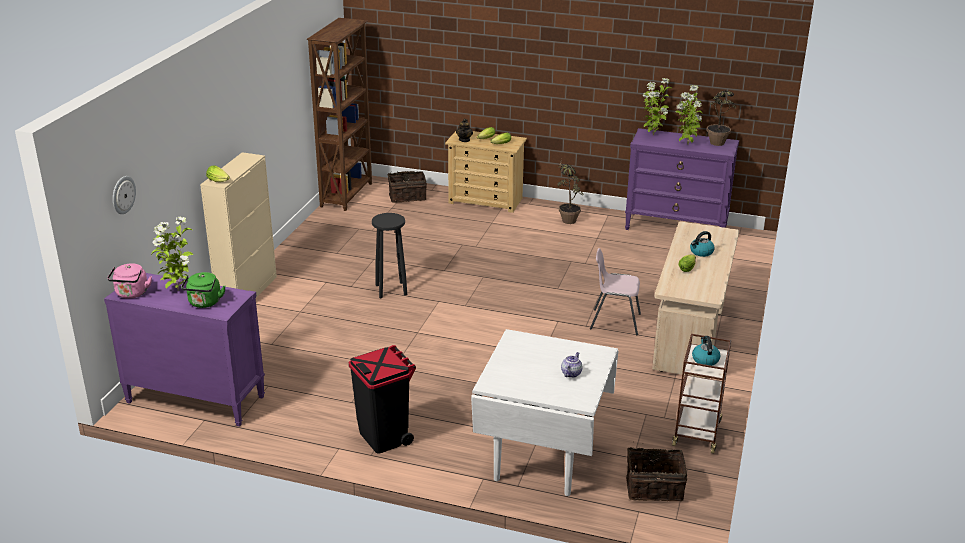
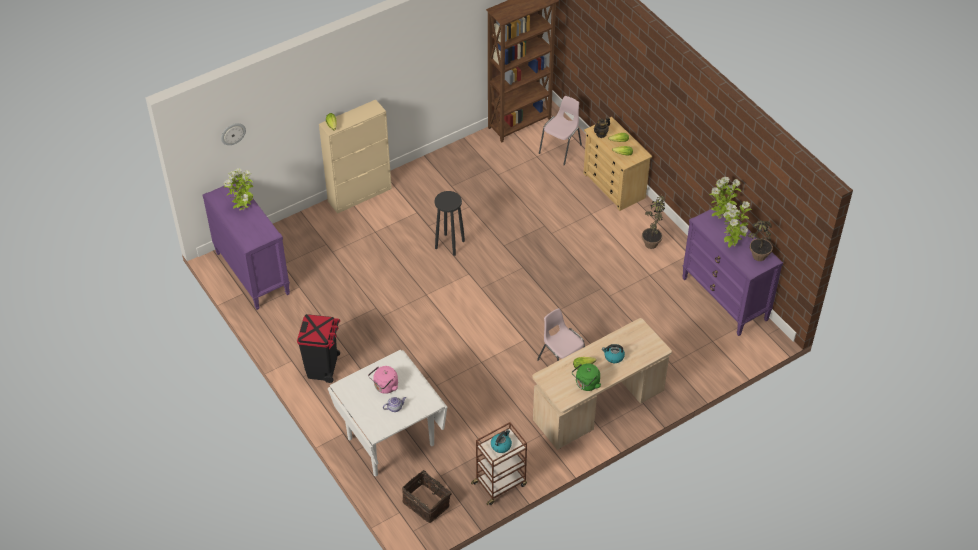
camera: 40 degrees right, 20 degrees up
pink kettle [107,263,152,299] -> pink kettle moved to [368,366,398,394]
green kettle [181,272,226,308] -> green kettle moved to [572,363,601,391]
basket [388,171,427,203] -> pink chair [539,96,582,166]

